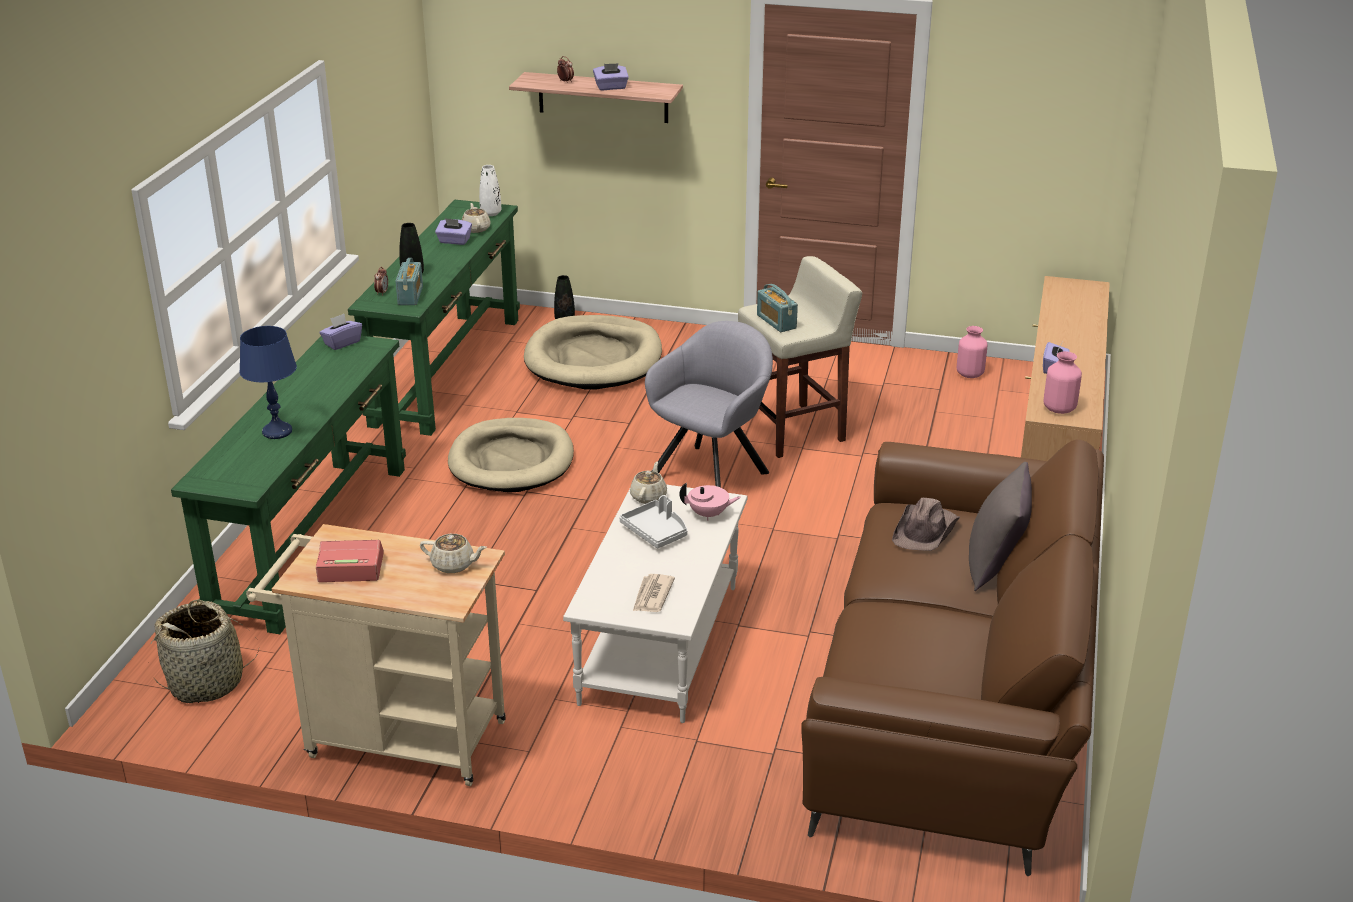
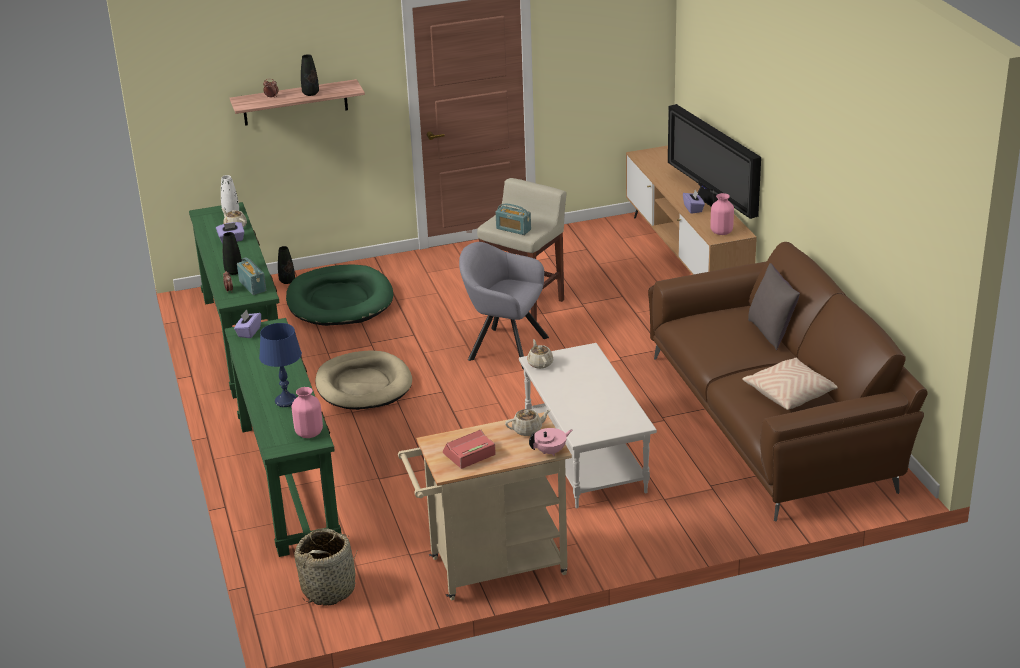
camera: 30 degrees left, 0 degrees up
beige dog bed [524,315,662,390] -> green dog bed [286,265,393,326]
purple tissue box [593,63,629,90] -> black vase [301,54,319,96]
grey tray [619,495,687,548] -> none
newspaper [633,574,675,612] -> none
grey armchair [645,321,773,487] -> grey armchair turned 75 degrees counterclockwise [459,242,549,370]
pink teapot [679,483,741,521] -> pink teapot moved to [529,428,572,456]
brown hat [892,498,960,551] -> none
pink vase [957,326,987,378] -> pink vase moved to [292,387,323,438]
none -> television [668,104,761,219]
none -> beige pillow [742,358,838,410]

